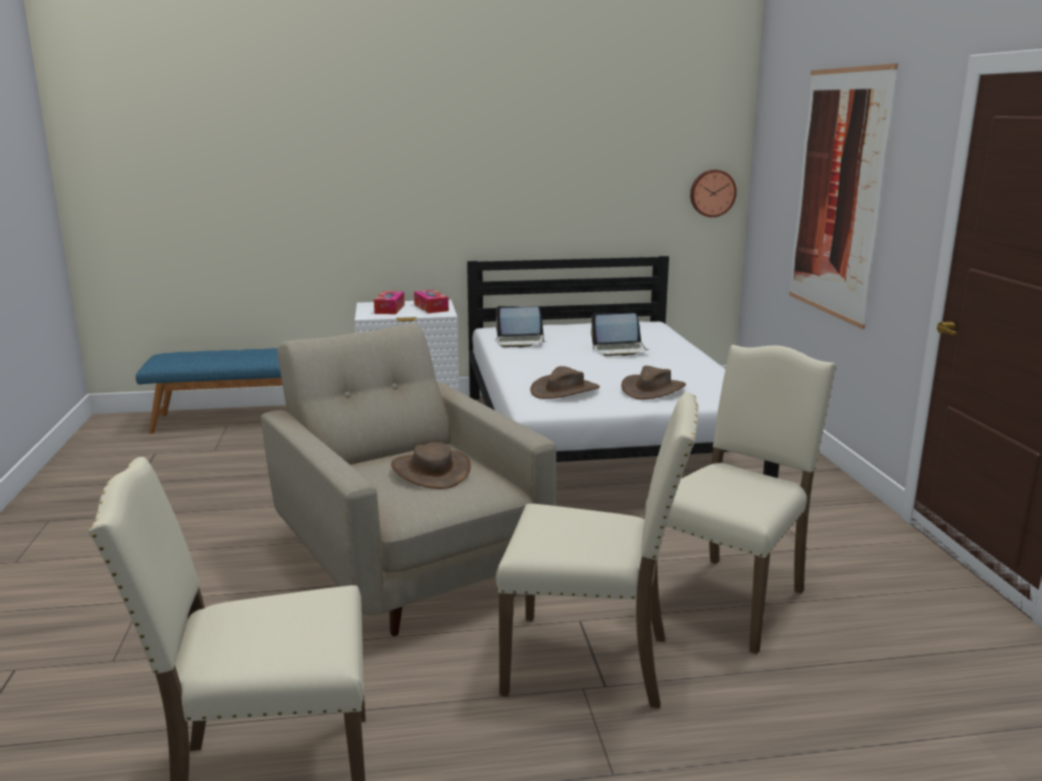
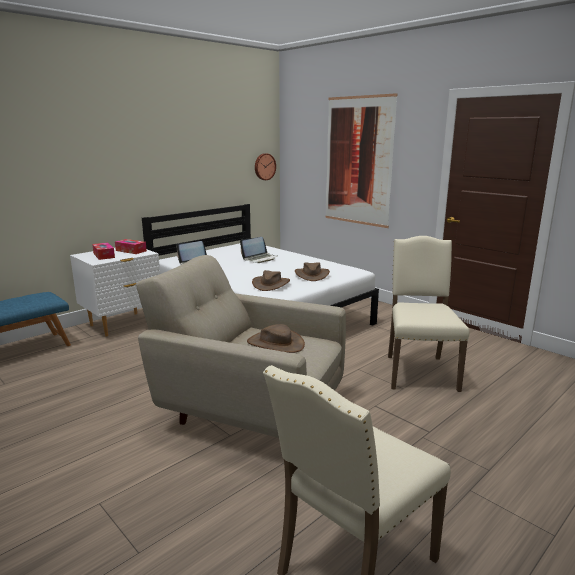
camera: 35 degrees left, 0 degrees up
beige chair [496,392,698,708] -> none

